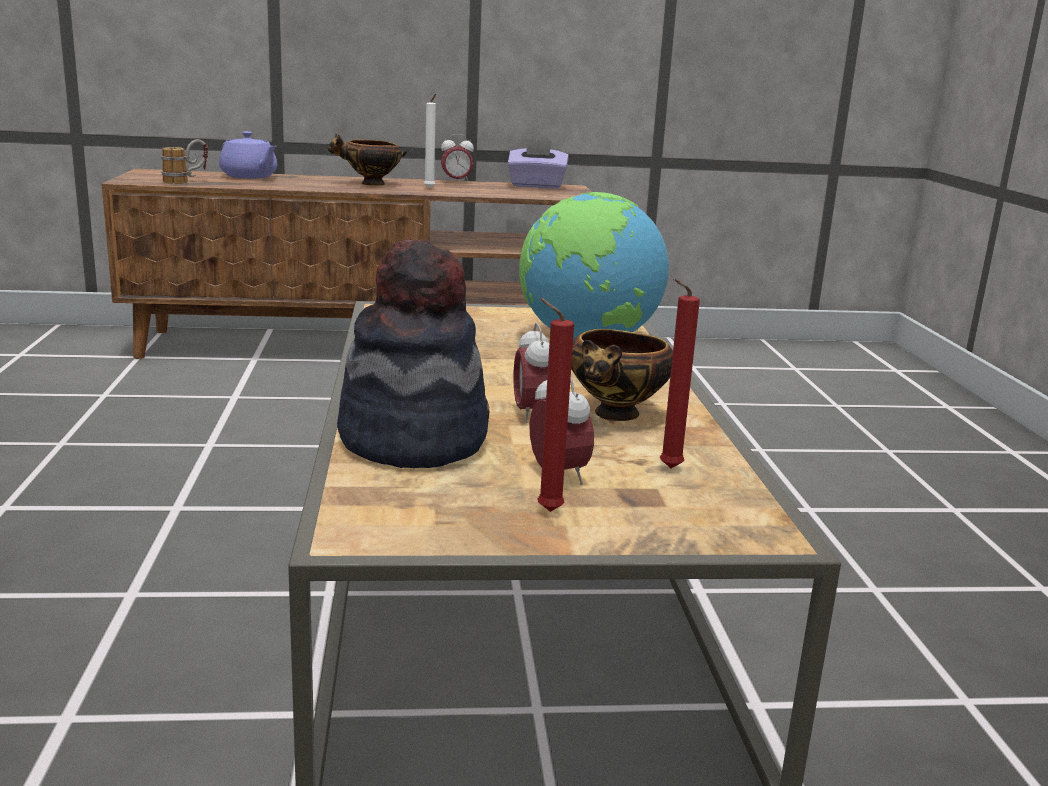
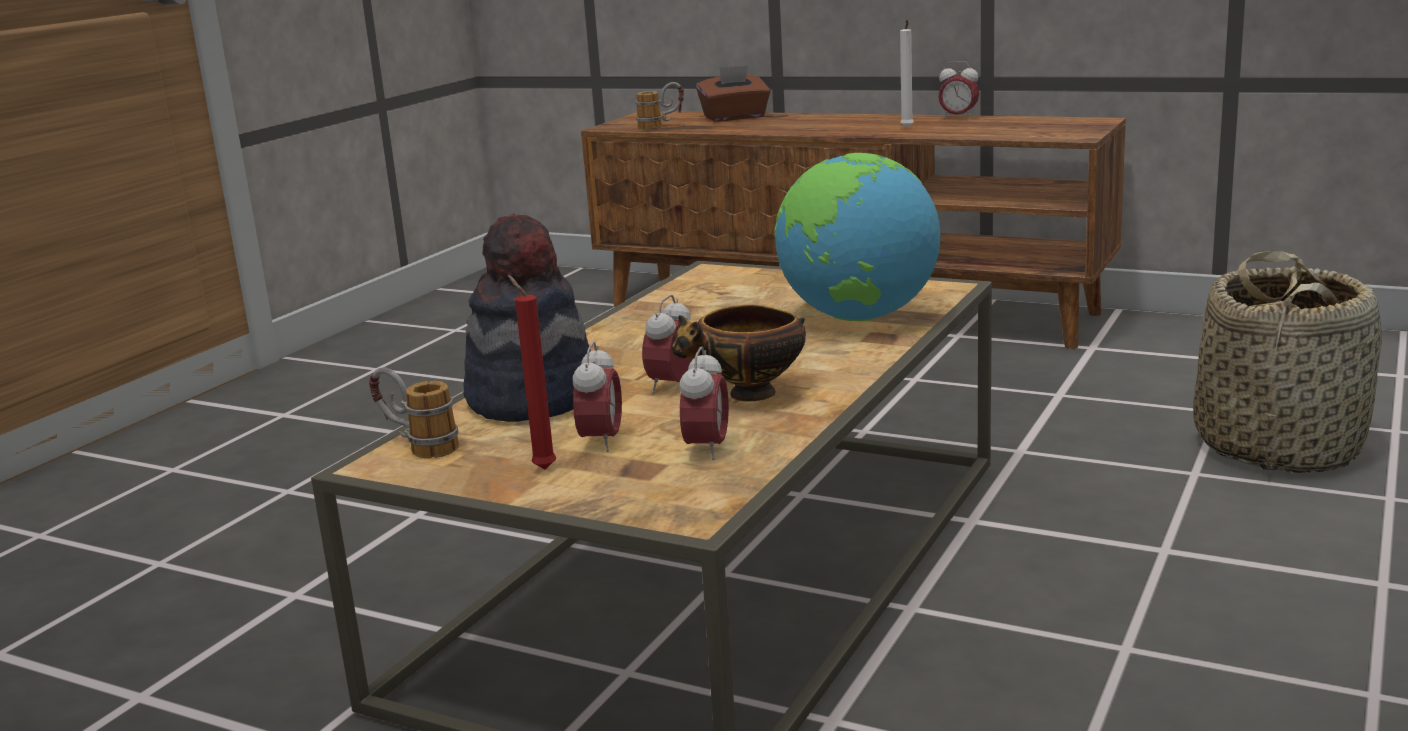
camera: 35 degrees right, 0 degrees up
purple teapot [219,131,277,179] -> brown tissue box [696,65,771,122]
bowl [327,133,407,185] -> none
purple tissue box [507,139,569,189] -> none
red candle [660,278,700,468] -> alarm clock [680,346,729,460]
none -> mug [369,367,459,458]
none -> basket [1193,251,1382,473]

